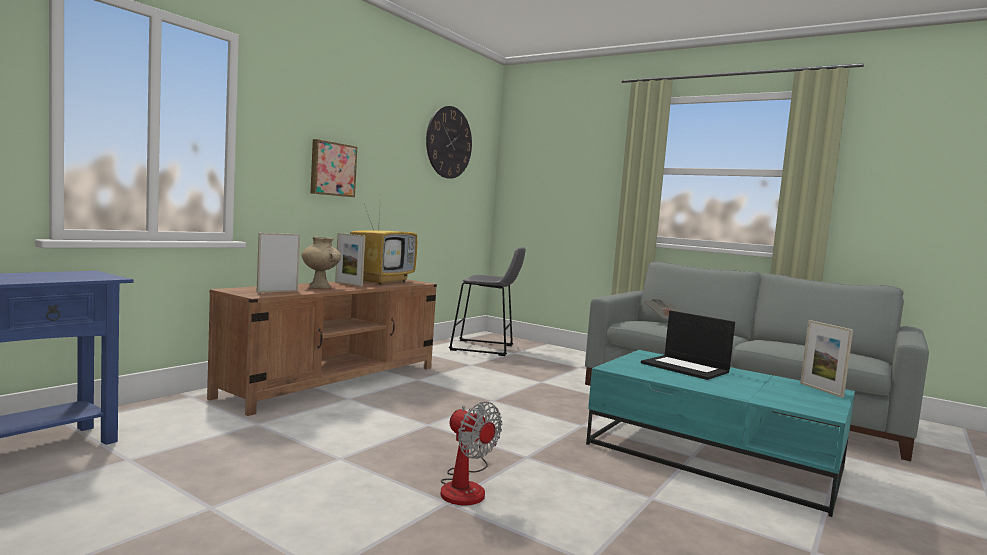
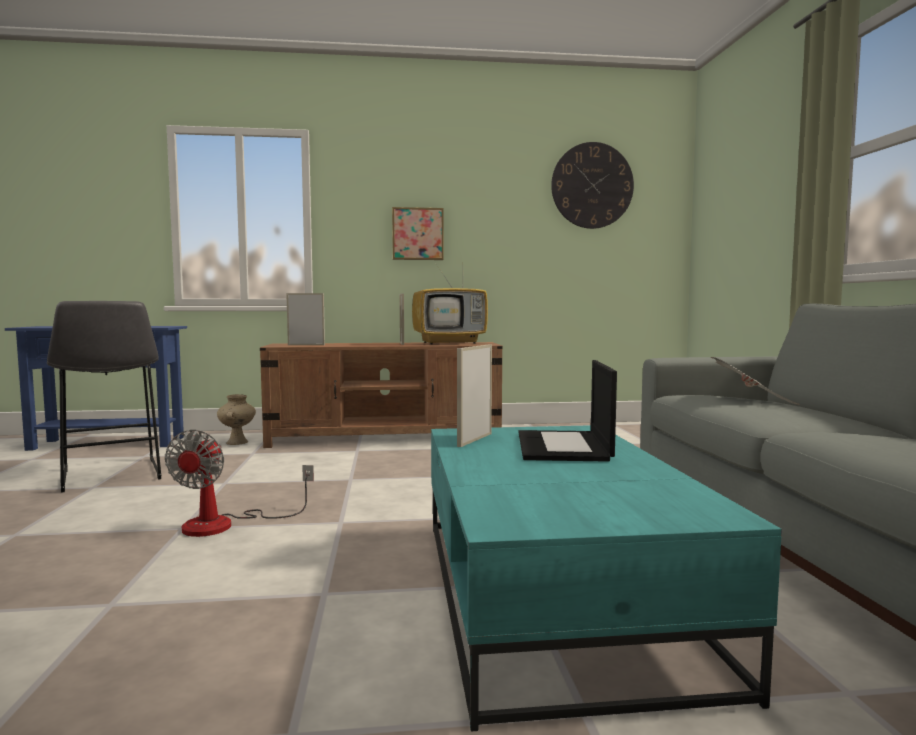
camera: 50 degrees right, 0 degrees up
beige vase [302,237,341,289] -> beige vase moved to [217,394,256,445]
grey stool [449,247,526,356] -> grey stool moved to [47,301,161,493]
picture frame [800,320,853,398] -> picture frame moved to [457,345,492,447]

